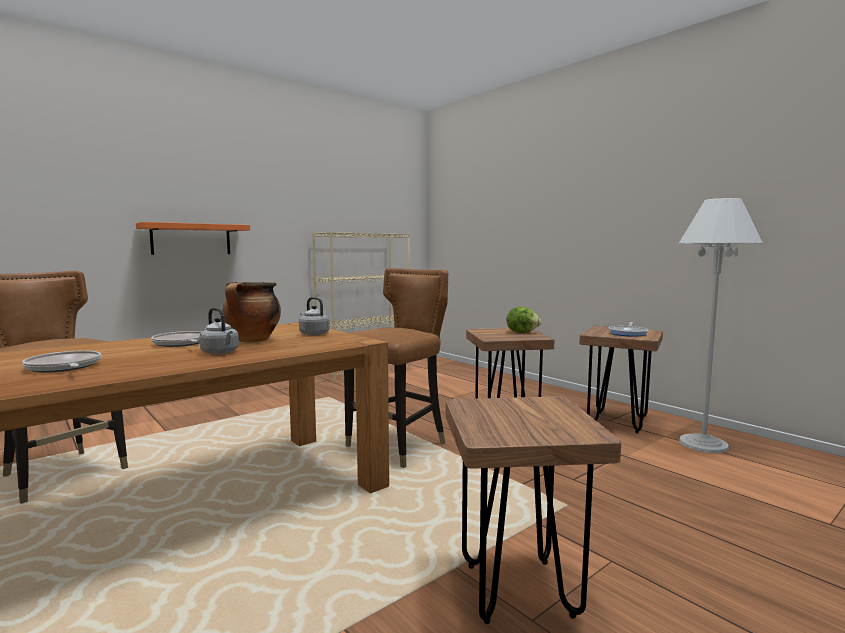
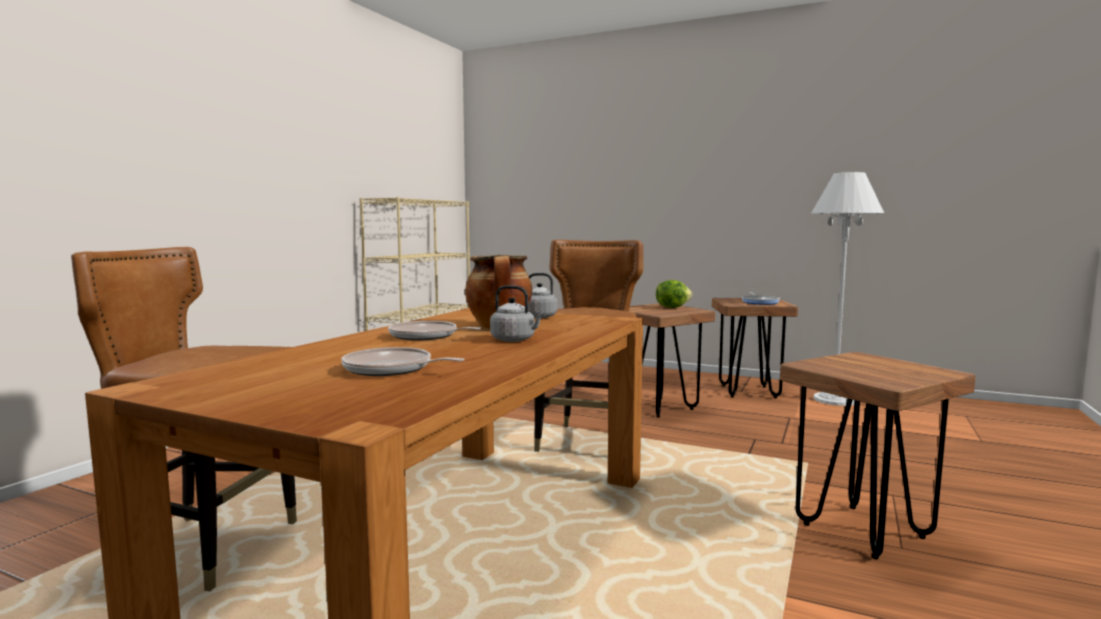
camera: 25 degrees left, 0 degrees up
orange shelf [136,222,250,255] -> none

